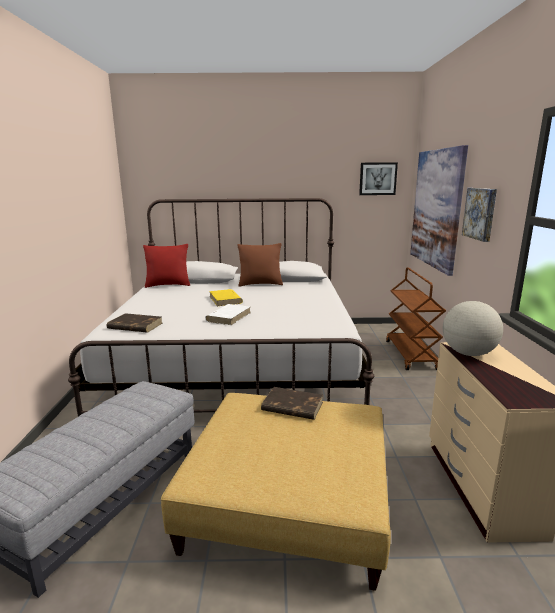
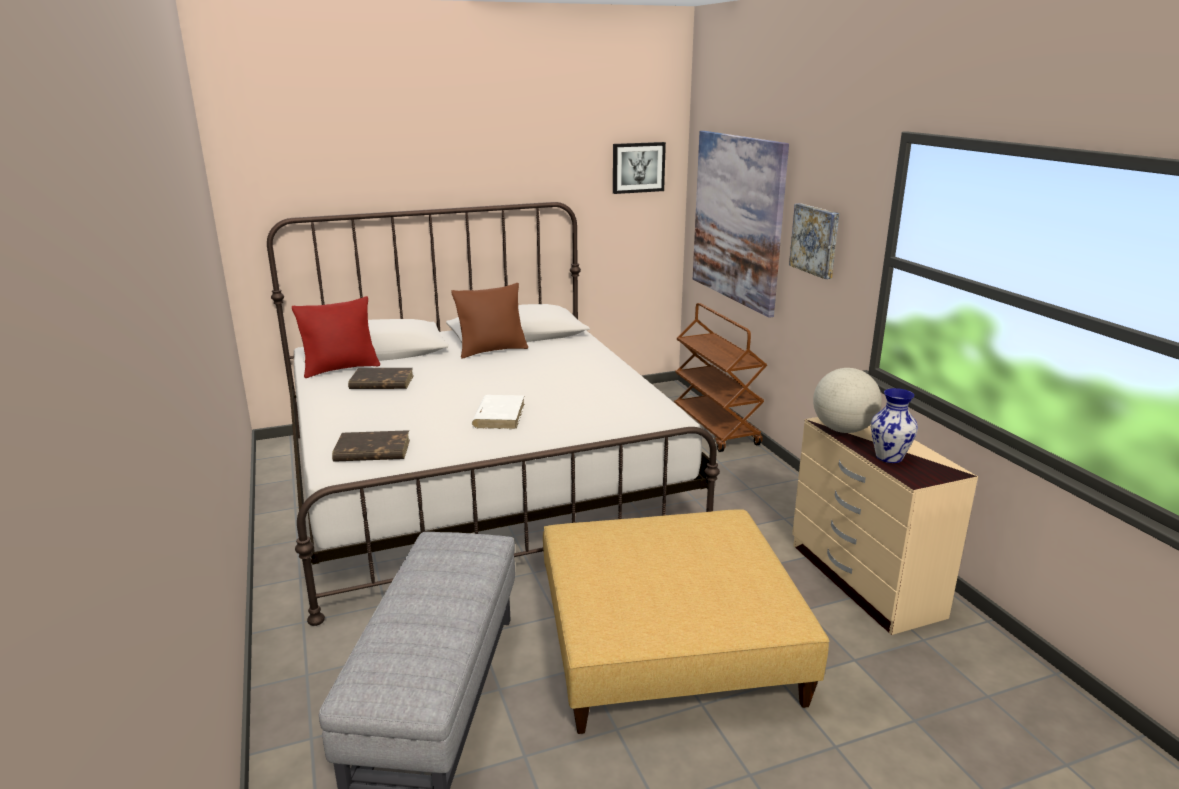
camera: 20 degrees left, 5 degrees up
yellow book [209,289,243,306] -> none
brown book [261,387,323,420] -> brown book moved to [348,368,413,389]
none -> vase [871,388,918,463]

